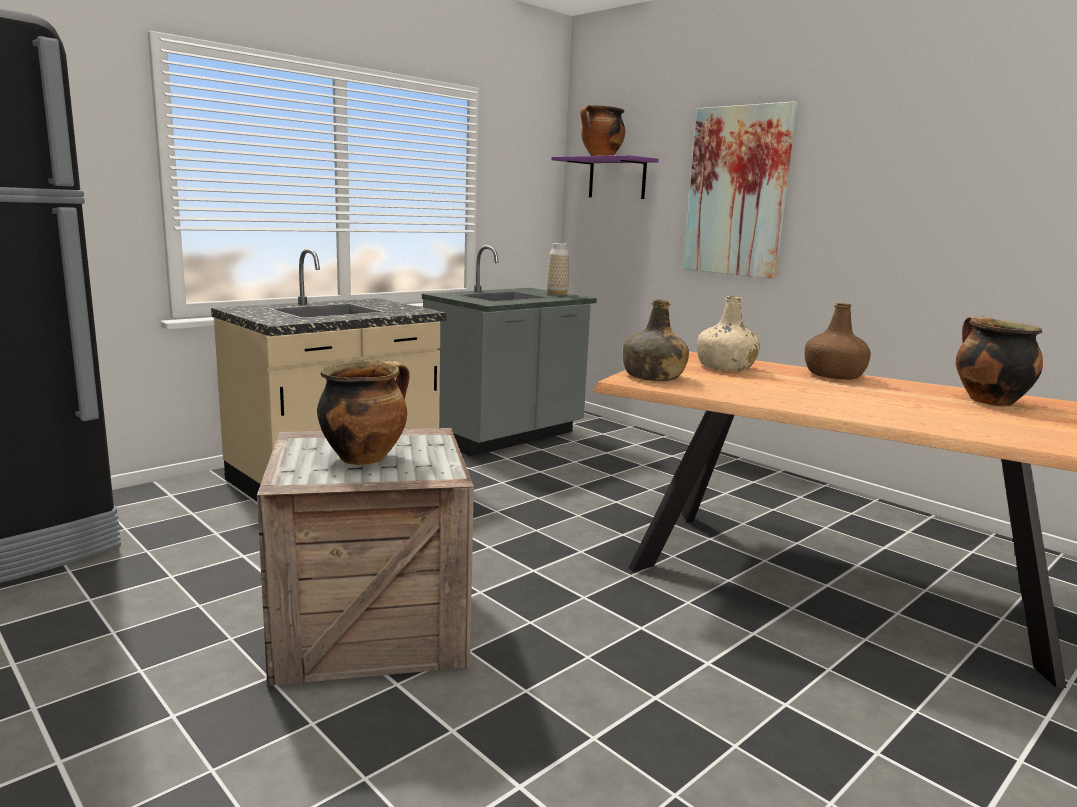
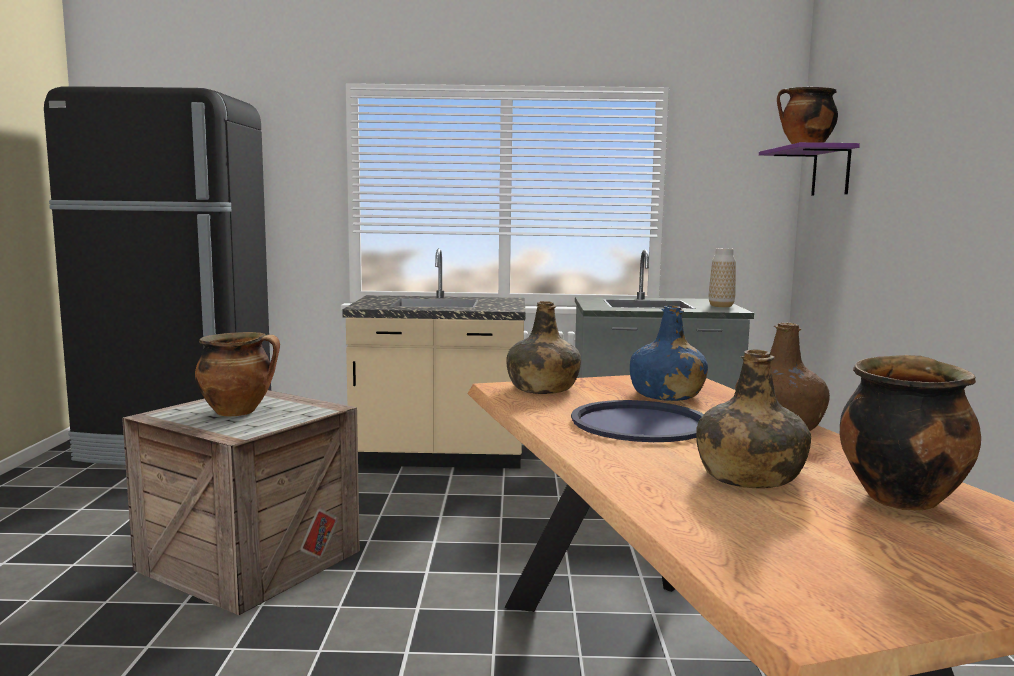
camera: 45 degrees right, 5 degrees down
picture [683,101,797,279] -> none
beige bottle [697,296,760,371] -> blue bottle [630,305,708,401]
none -> blue tray [571,400,704,442]
none -> green bottle [696,349,811,488]

